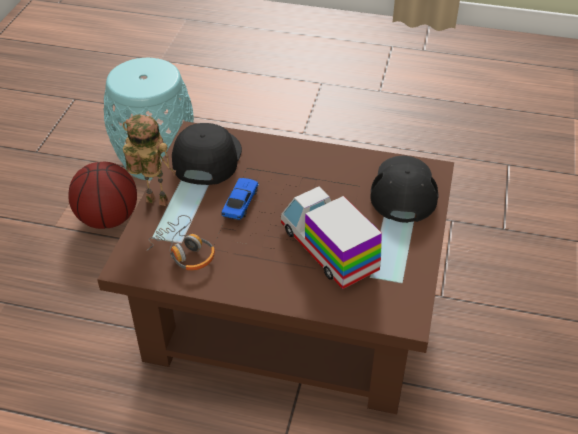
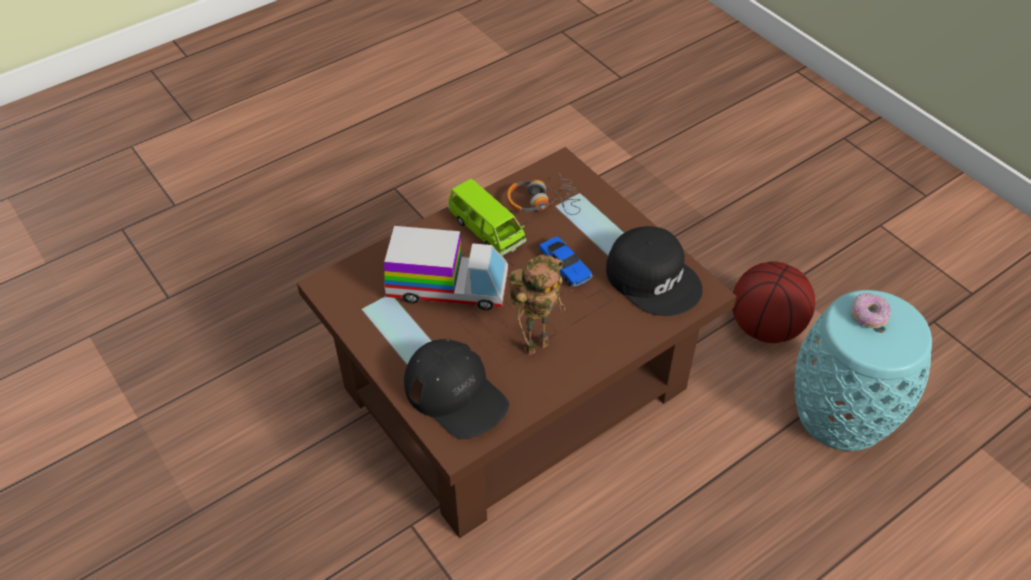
camera: 130 degrees right, 5 degrees up
toy robot [123,114,176,206] -> toy robot moved to [509,254,565,356]
none -> green toy car [448,179,527,256]
none -> donut [852,293,891,328]

